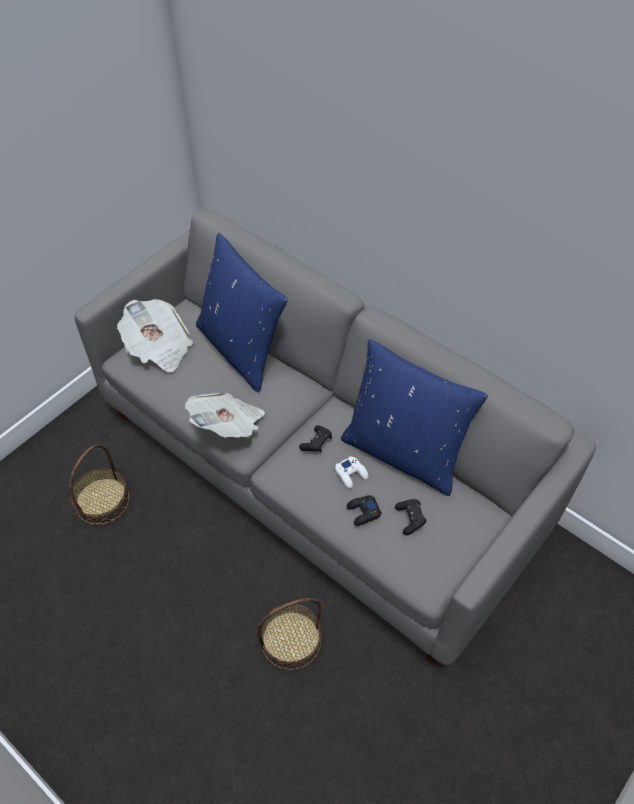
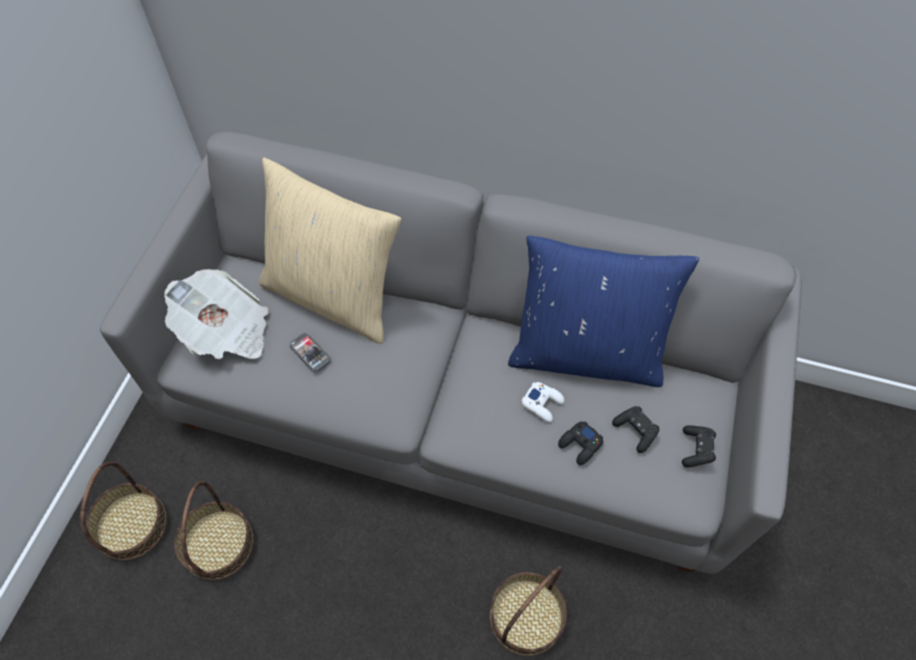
camera: 25 degrees left, 5 degrees up
newspaper [185,393,265,438] -> none
blue pillow [196,232,288,392] -> beige pillow [259,158,401,344]
black game controller [299,425,332,452] -> black game controller moved to [682,425,716,467]
none -> basket [80,462,167,560]
none -> phone [289,333,331,372]

